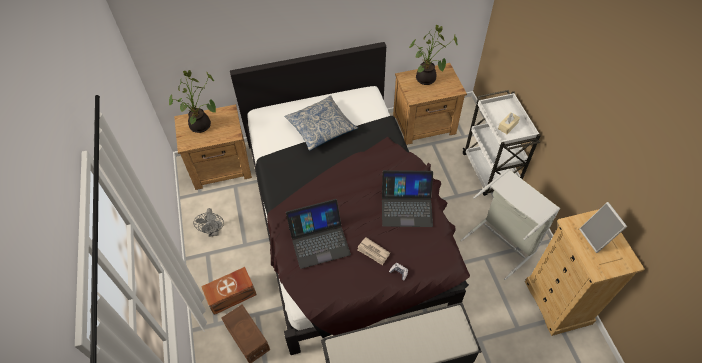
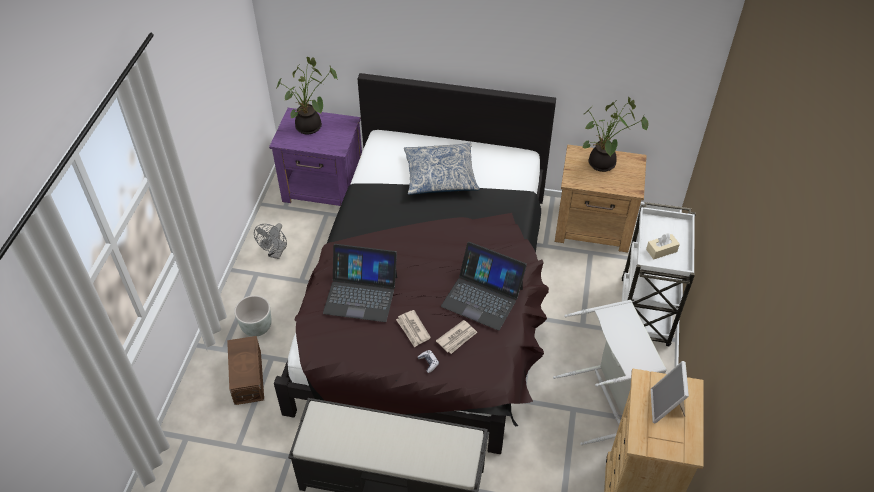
camera: 25 degrees right, 5 degrees down
brown nightstand [174,104,252,190] -> purple nightstand [269,108,362,206]
brown storage box [201,267,257,315] -> grey planter [234,295,271,336]
none -> newspaper [436,320,477,354]

